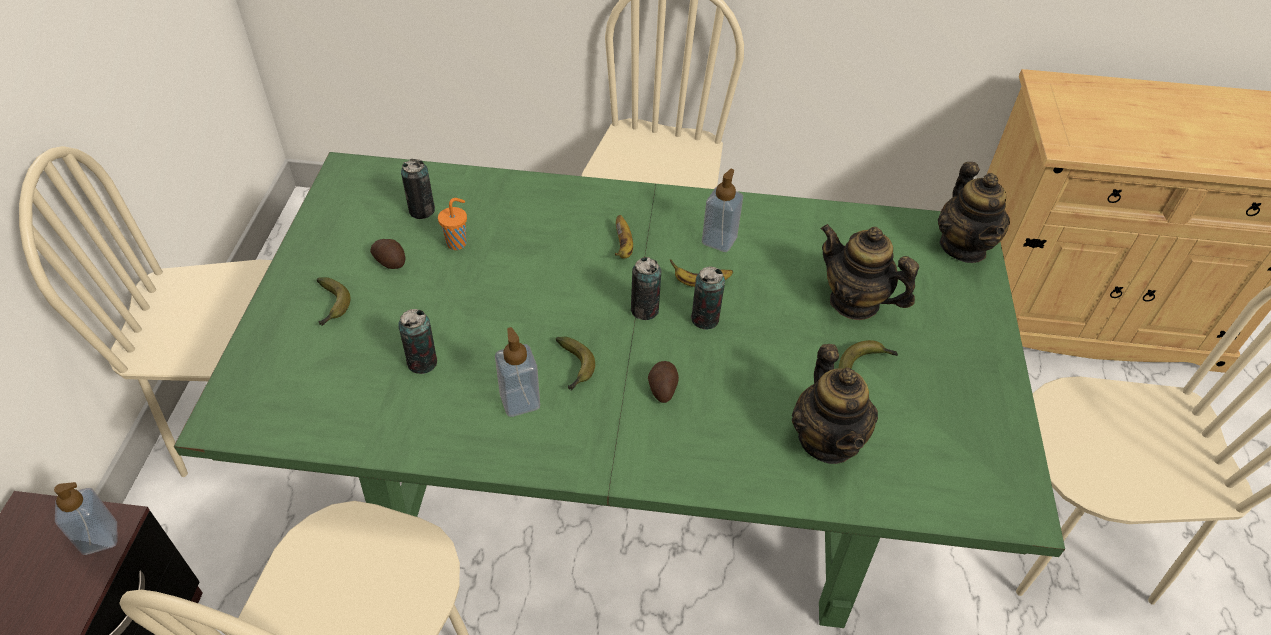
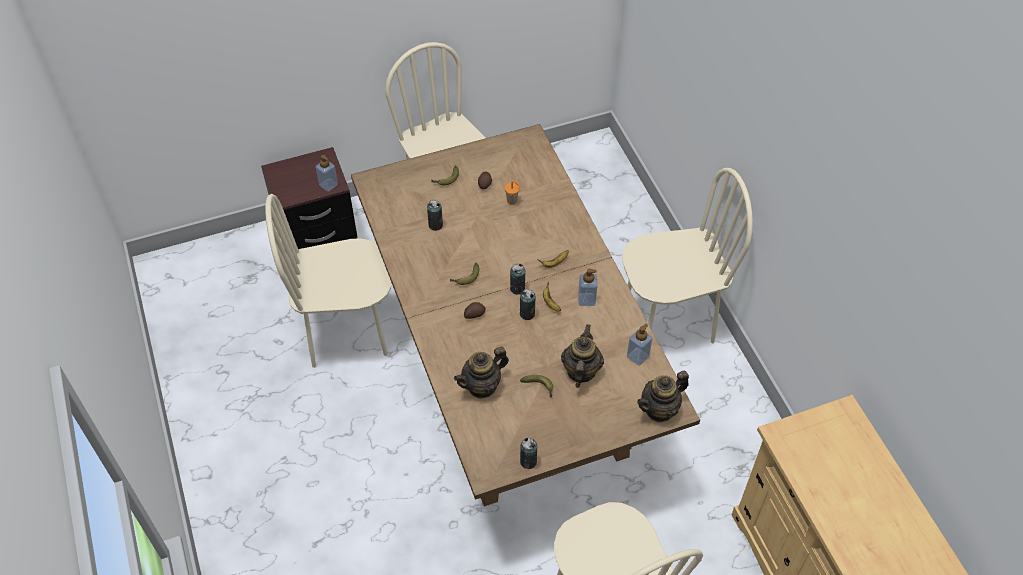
camera: 65 degrees right, 5 degrees up
green dining table [174,152,1065,628] -> brown dining table [351,124,700,507]
can [401,159,435,219] -> can moved to [520,437,537,469]
soap dispenser [495,327,540,417] -> soap dispenser moved to [627,324,653,366]

